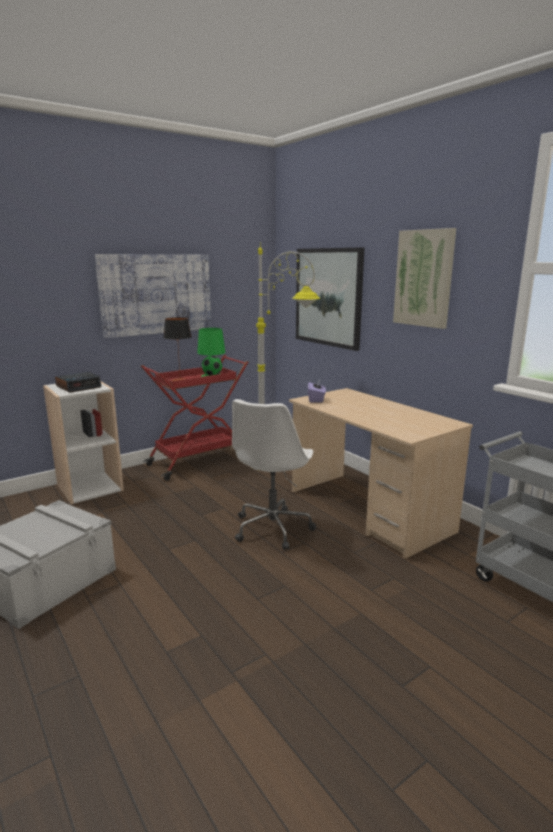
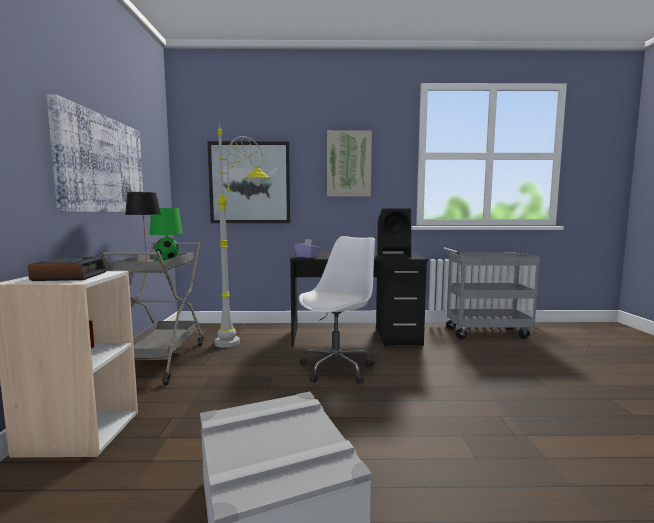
camera: 55 degrees left, 10 degrees down
red cart [141,355,249,481] -> grey cart [100,241,204,385]
white office chair [232,399,316,550] -> white office chair turned 105 degrees counterclockwise [299,236,375,384]
beige desk [289,388,473,559] -> black desk [290,252,428,347]
none -> black speaker [377,208,411,258]

